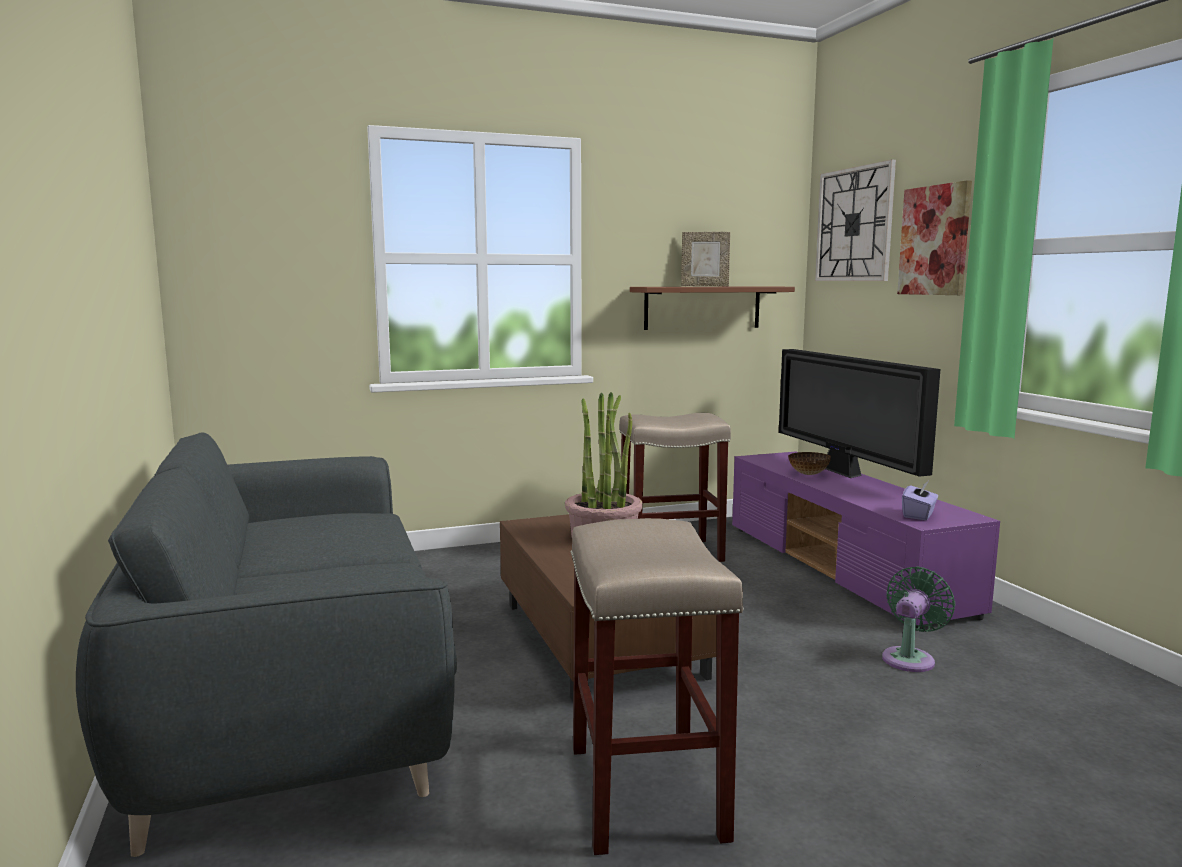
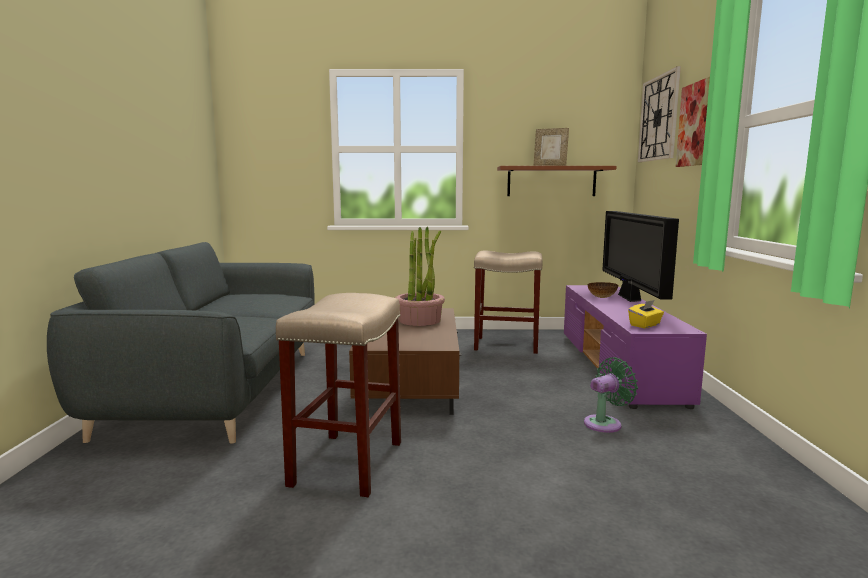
camera: 20 degrees right, 0 degrees up
purple tissue box [902,481,938,520] -> yellow tissue box [628,300,664,328]

